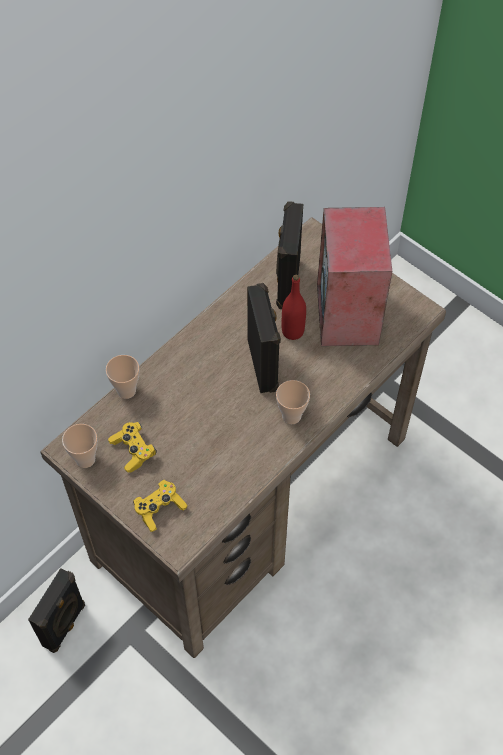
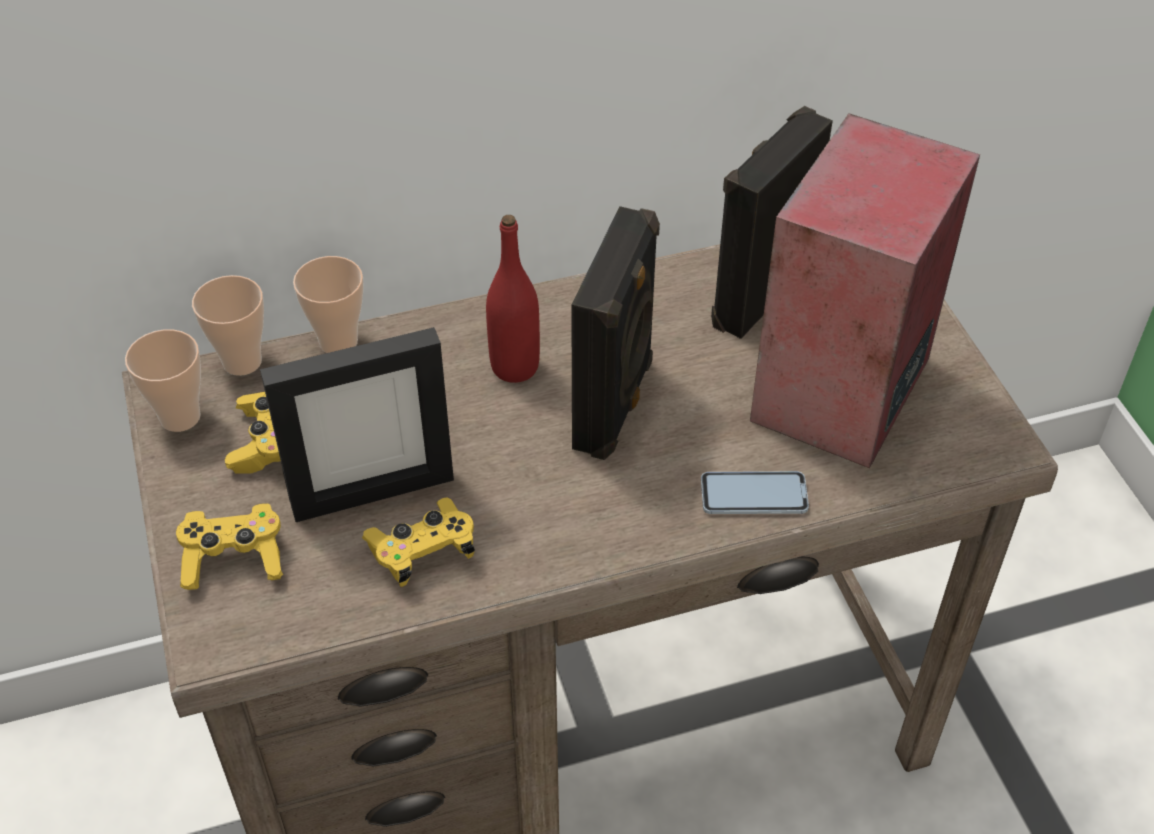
camera: 30 degrees right, 10 degrees down
black speaker [28,568,85,653] -> none
cup [276,380,310,424] -> cup moved to [192,275,264,376]
red bottle [282,275,306,340] -> red bottle moved to [486,215,540,383]
none -> picture frame [260,327,454,522]
none -> yellow game controller [362,498,475,587]
none -> phone [701,471,809,514]

